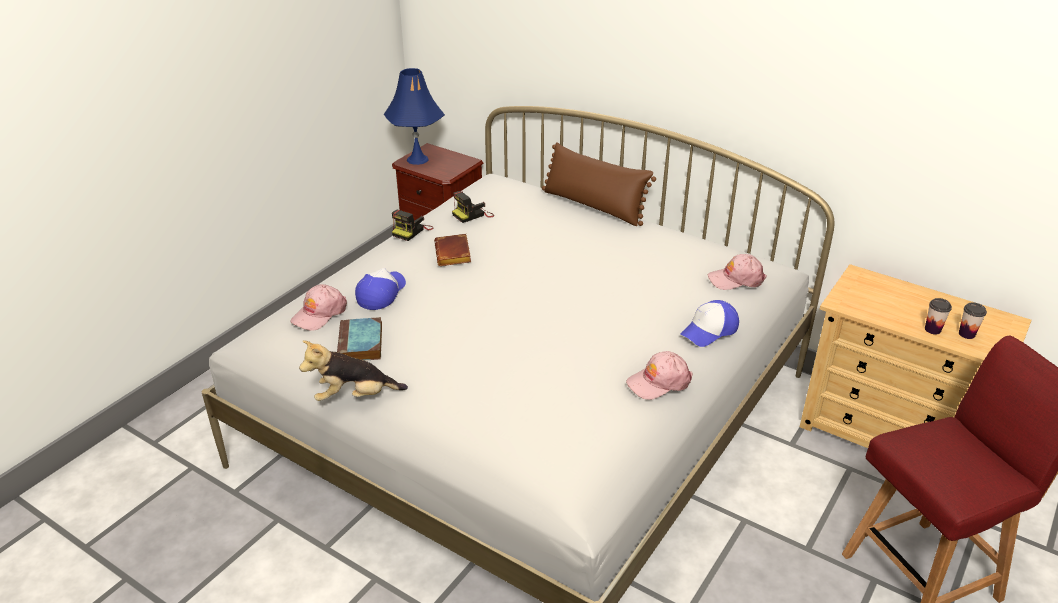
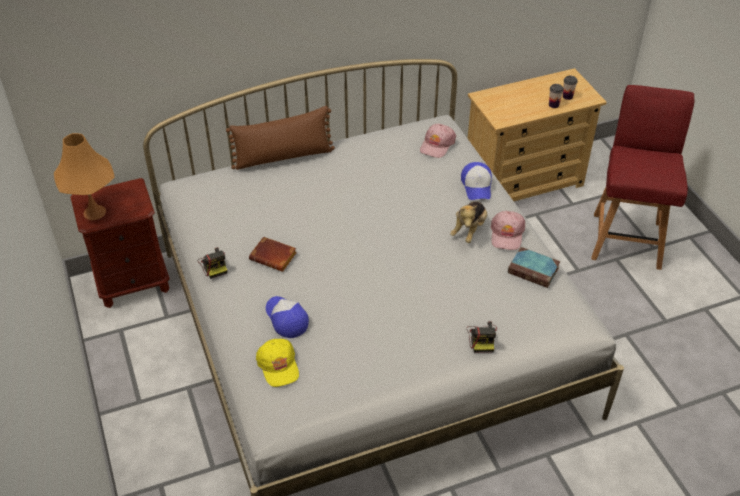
camera: 55 degrees left, 10 degrees up
pink cap [290,284,347,331] -> yellow cap [256,339,299,387]
plush toy [299,341,408,401] -> plush toy moved to [450,201,487,243]
book [337,317,382,361] -> book moved to [508,247,561,288]
blue table lamp [384,68,445,165] -> orange table lamp [54,133,115,220]
camera [452,191,494,223] -> camera moved to [467,321,497,353]

